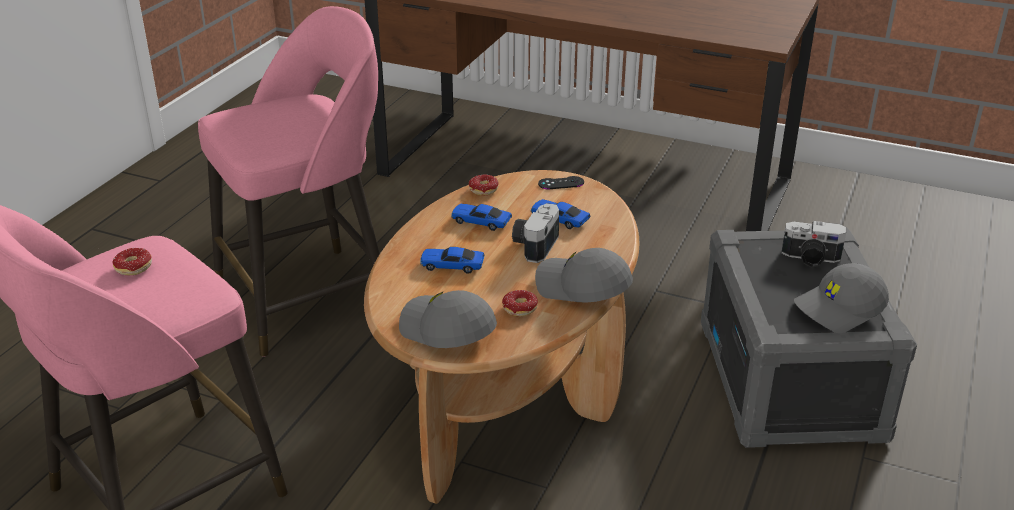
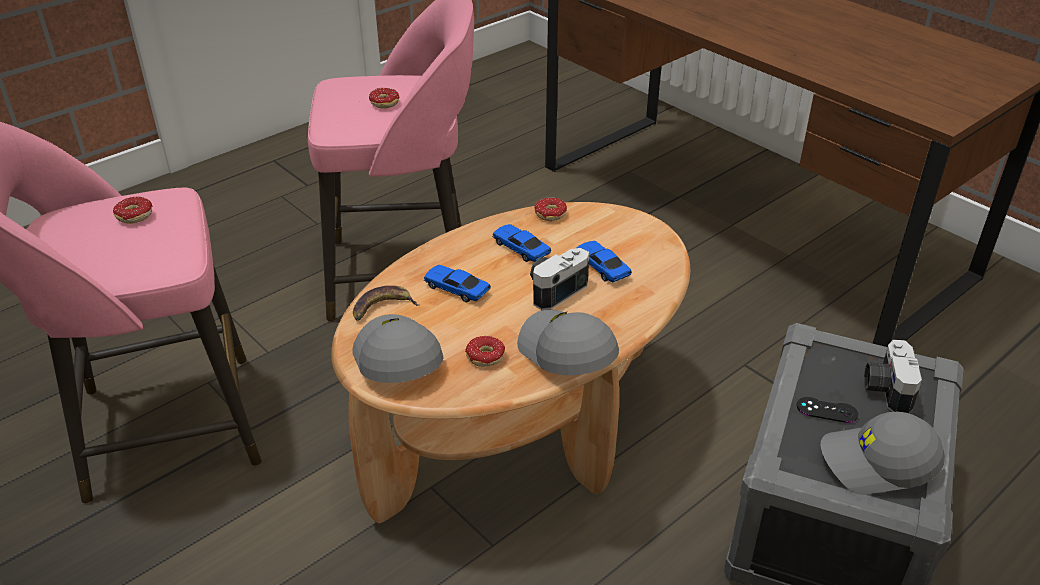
camera: 25 degrees right, 5 degrees up
black game controller [538,176,584,189] -> black game controller moved to [797,397,858,423]
camera [782,221,846,267] -> camera turned 60 degrees clockwise [864,339,922,414]
none -> banana [353,285,419,321]
none -> donut [369,88,399,109]

